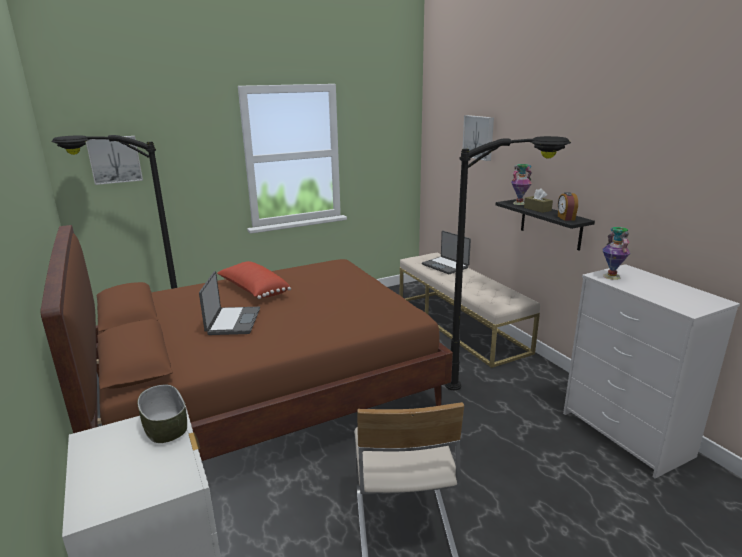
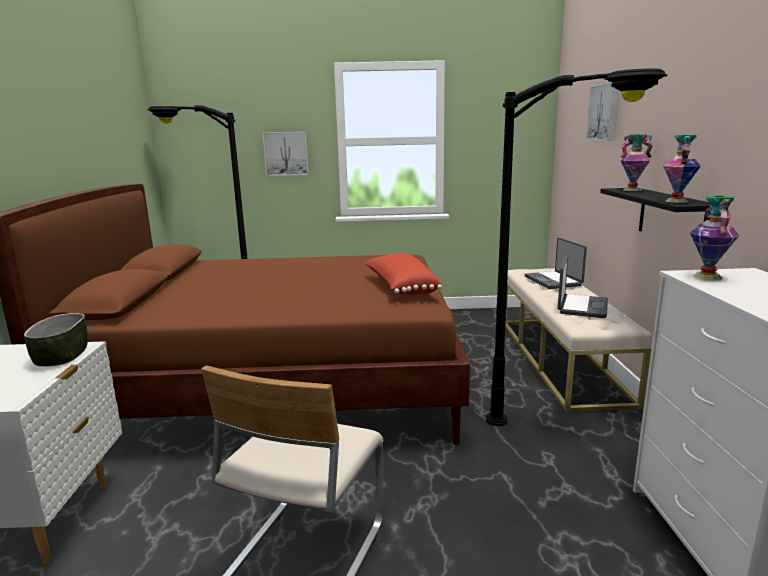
camera: 25 degrees right, 5 degrees down
picture [86,136,143,185] -> picture moved to [263,131,309,176]
laptop [199,271,260,335] -> laptop moved to [558,255,608,318]
red pillow [217,261,291,299] -> red pillow moved to [365,253,442,295]
brown tissue box [524,188,553,213] -> none
alarm clock [558,192,578,221] -> vase [663,135,701,203]

